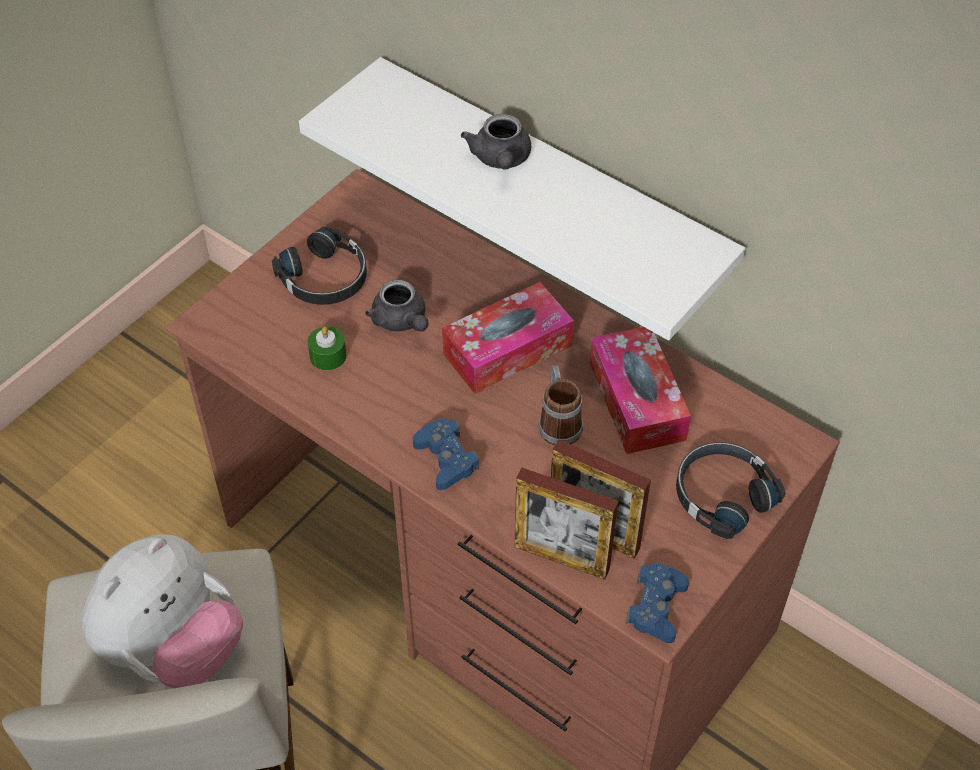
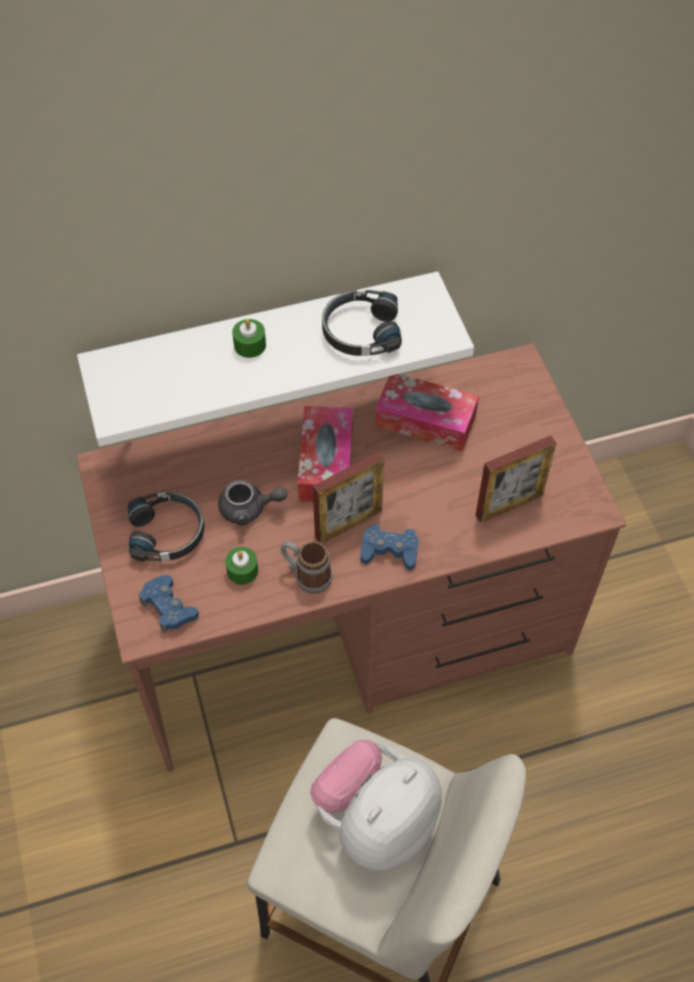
camera: 55 degrees left, 5 degrees up
plush toy [81,534,243,688] -> plush toy turned 120 degrees counterclockwise [310,740,442,871]
grey teapot [461,114,531,170] -> green candle [232,319,266,358]
picture frame [515,468,618,580] -> picture frame moved to [313,452,384,544]
mug [539,365,583,446] -> mug moved to [280,541,333,594]
blue game controller [626,563,689,643] -> blue game controller moved to [139,575,199,633]
black headphones [676,442,785,539] -> black headphones moved to [322,290,402,356]

